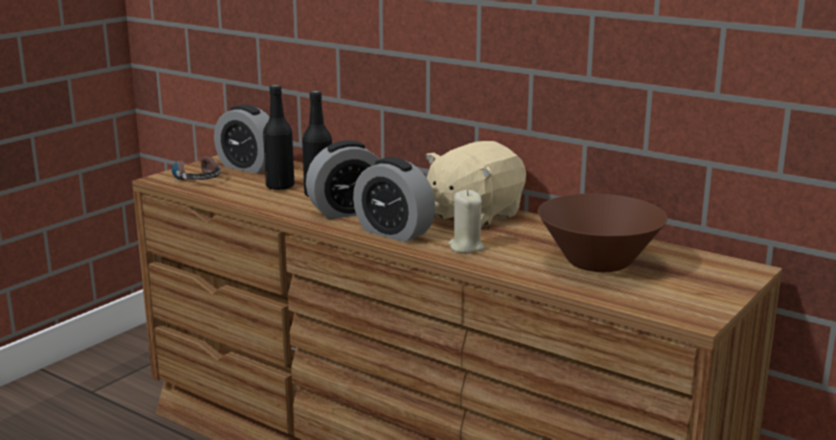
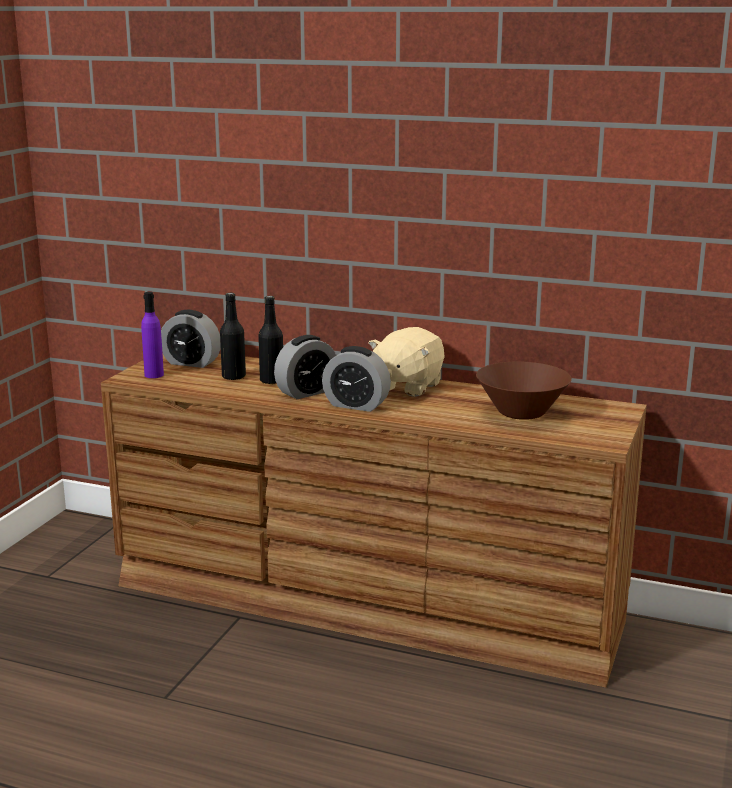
camera: 15 degrees left, 0 degrees up
headphones [171,156,221,180] -> purple bottle [141,292,164,378]
beige candle [448,190,484,253] -> none

